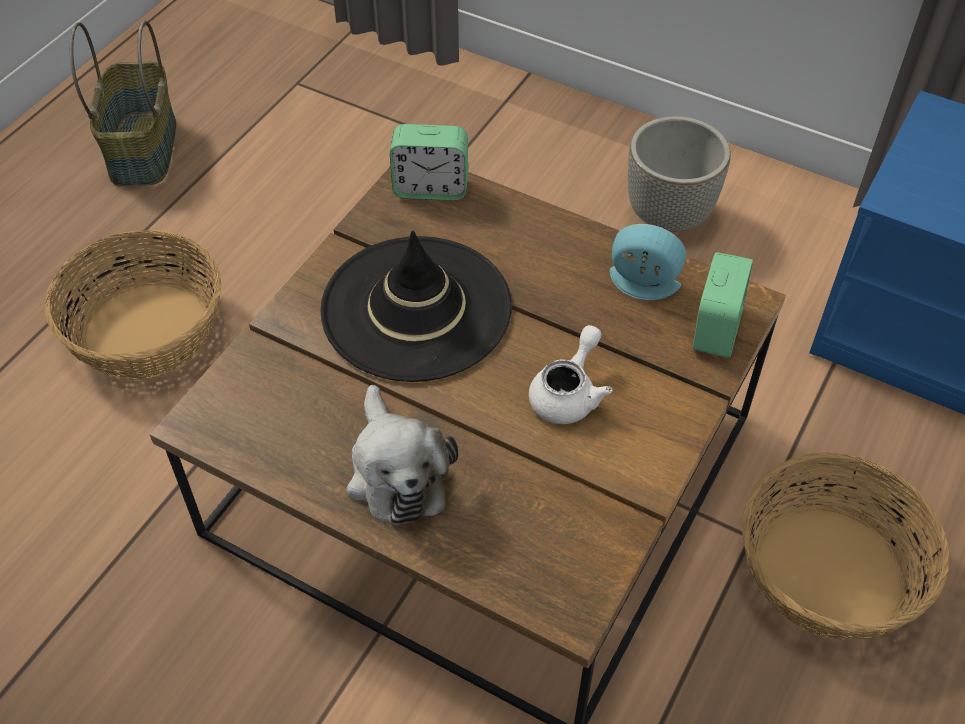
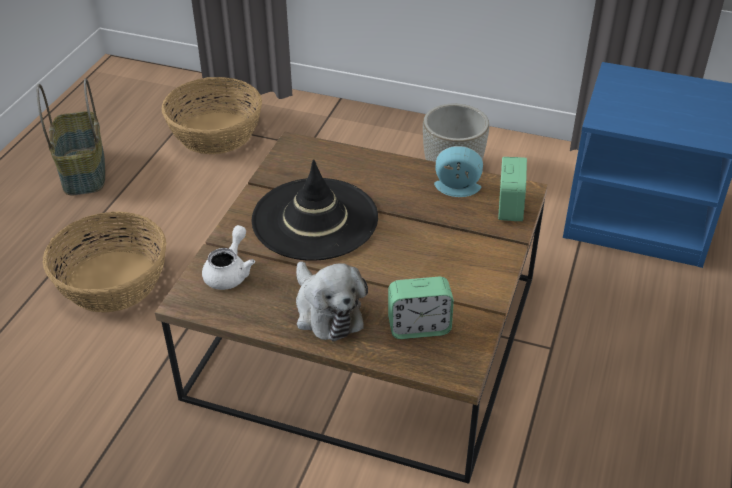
camera: 10 degrees left, 10 degrees down
alarm clock [390,124,468,200] -> alarm clock moved to [388,277,454,339]
white teapot [529,325,612,424] -> white teapot moved to [202,225,255,290]
basket [742,453,949,640] -> basket moved to [162,77,262,154]

